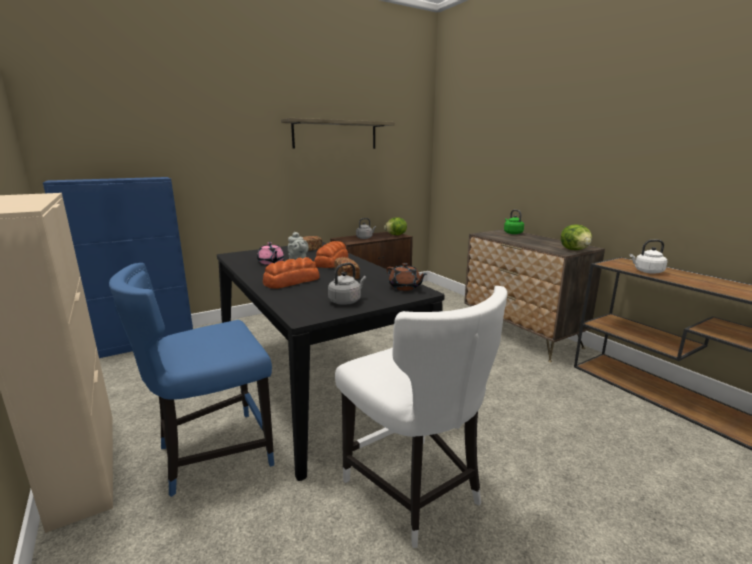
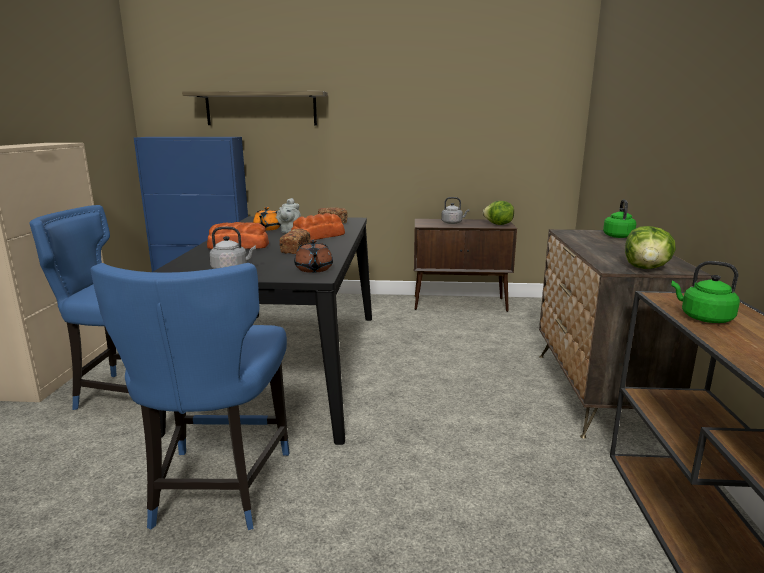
camera: 35 degrees right, 0 degrees up
pink teapot [257,242,284,265] -> orange teapot [253,207,281,231]
shelf [281,118,395,149] -> shelf moved to [182,91,328,125]
white chair [335,286,508,548] -> blue chair [91,263,290,530]
white kettle [630,240,667,274] -> green kettle [671,261,740,323]

